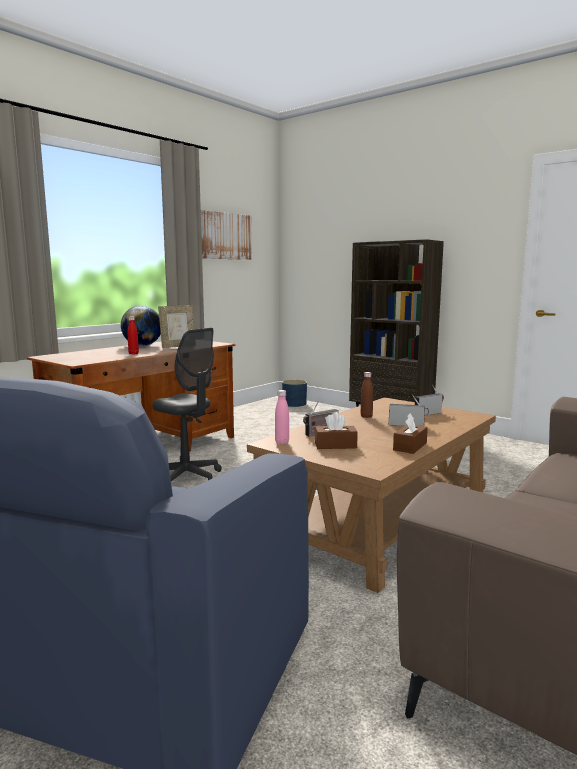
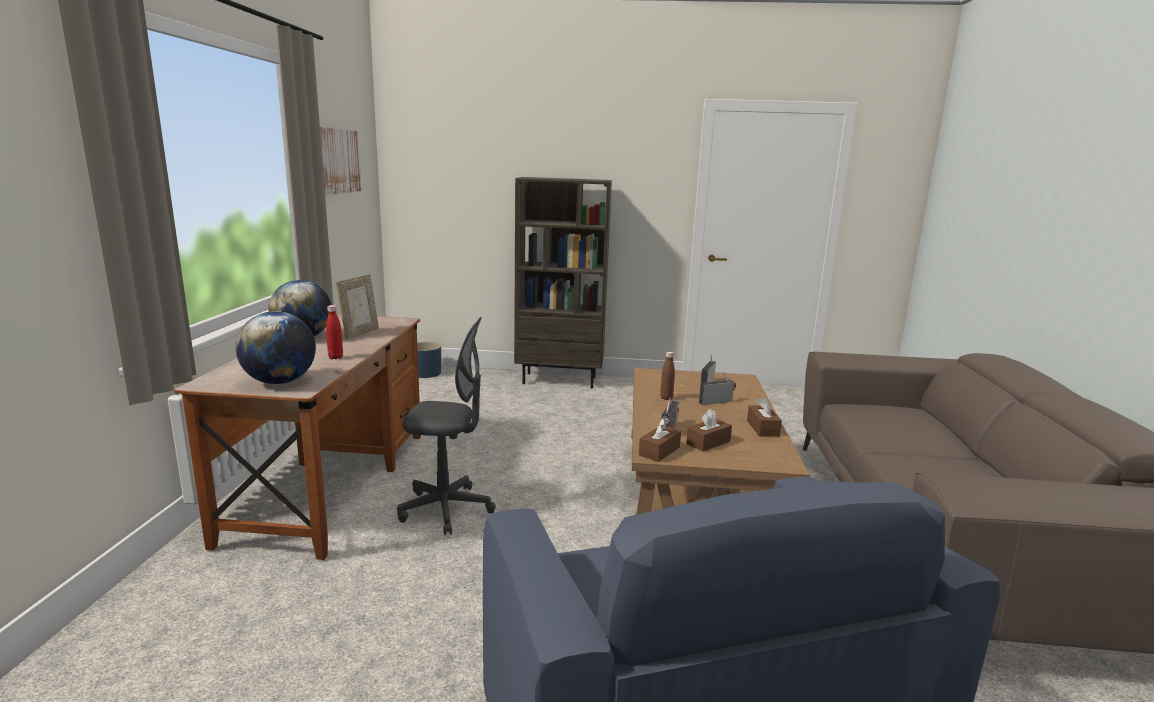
camera: 35 degrees left, 5 degrees up
pink bottle [275,390,289,444] -> brown tissue box [639,418,681,462]
none -> globe [236,311,316,384]

